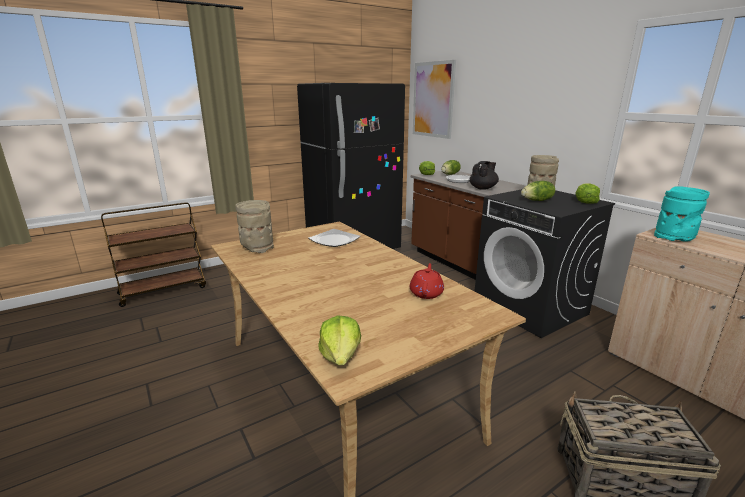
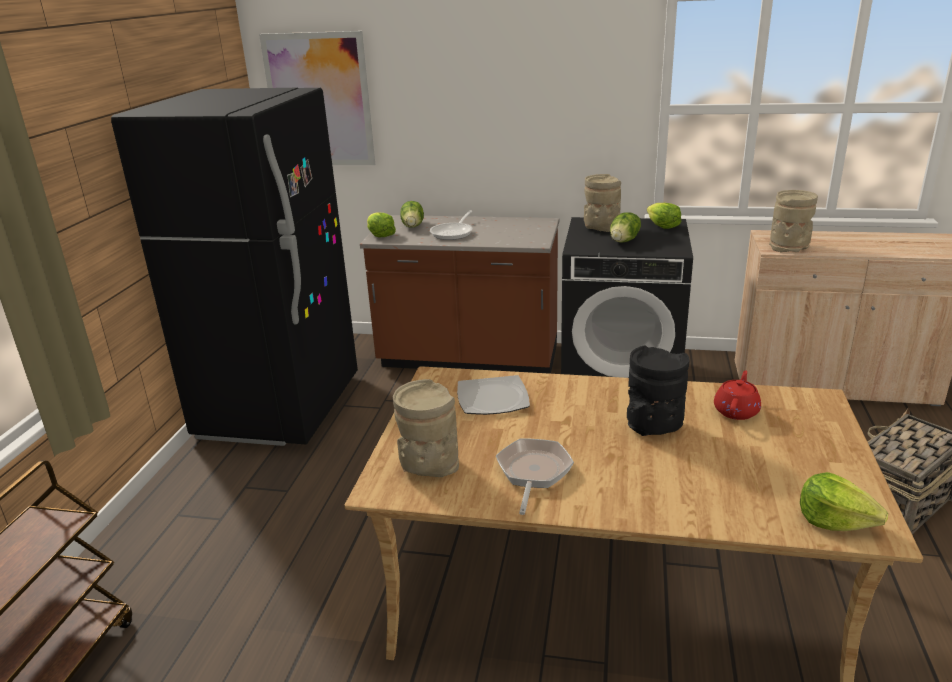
camera: 45 degrees left, 5 degrees up
red teapot [410,263,444,299] -> red teapot turned 60 degrees clockwise [714,371,761,420]
black teapot [469,161,499,190] -> none
turquoise vase [654,186,710,241] -> beige vase [769,190,818,253]
none -> frying pan [496,438,574,515]
none -> black vase [627,345,690,436]

